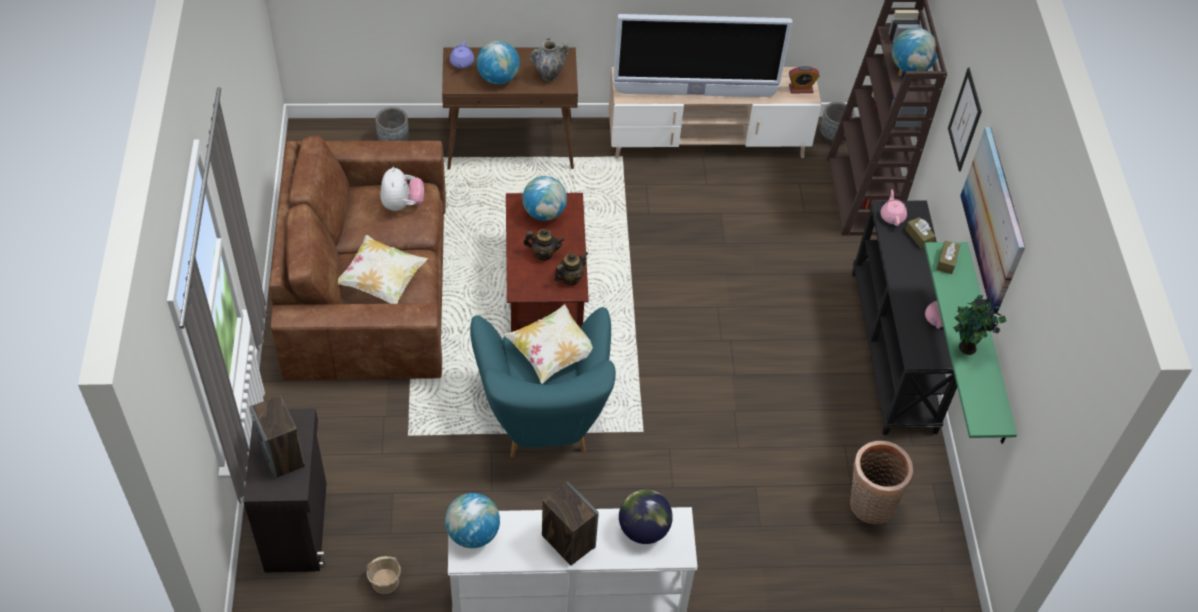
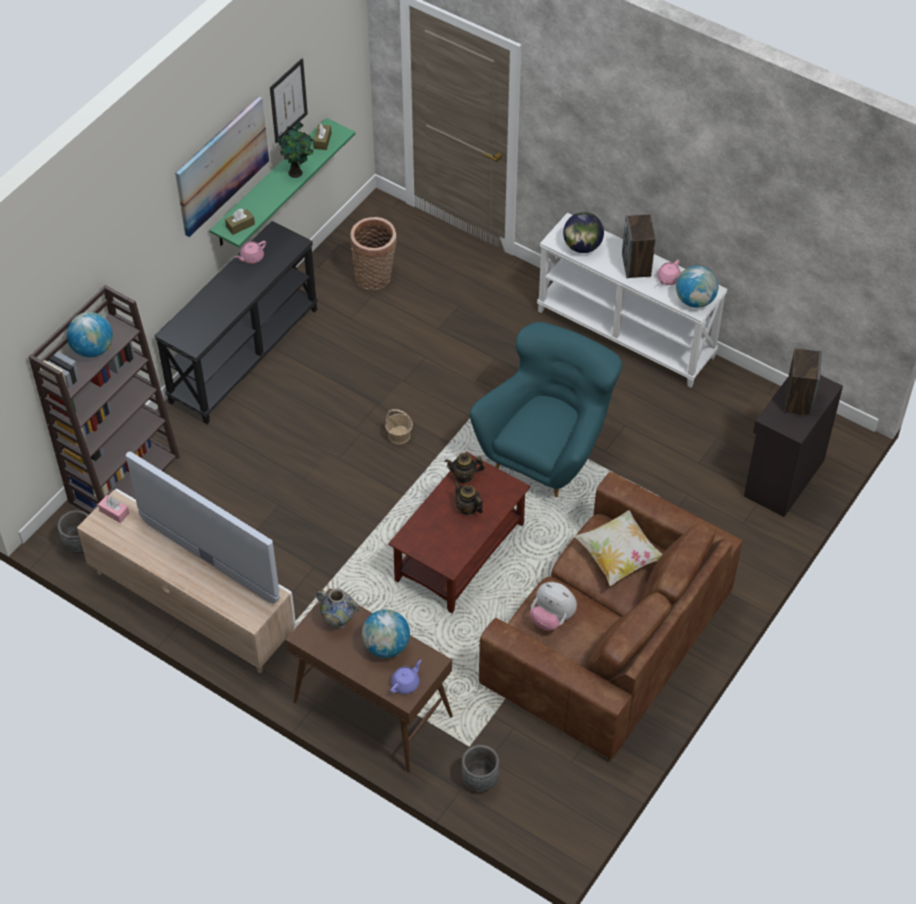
camera: 140 degrees left, 0 degrees up
basket [366,556,401,594] -> basket moved to [385,409,413,445]
plush toy [380,167,424,211] -> plush toy turned 90 degrees counterclockwise [530,582,577,631]
pillow [504,304,593,384] -> none
globe [522,176,567,221] -> none
alarm clock [789,66,820,93] -> pink tissue box [98,495,129,523]
pink teapot [880,190,907,226] -> pink teapot moved to [657,260,681,285]
brown tissue box [905,217,936,249] -> brown tissue box moved to [313,124,332,150]
picture [948,67,982,171] -> picture moved to [270,58,308,143]

